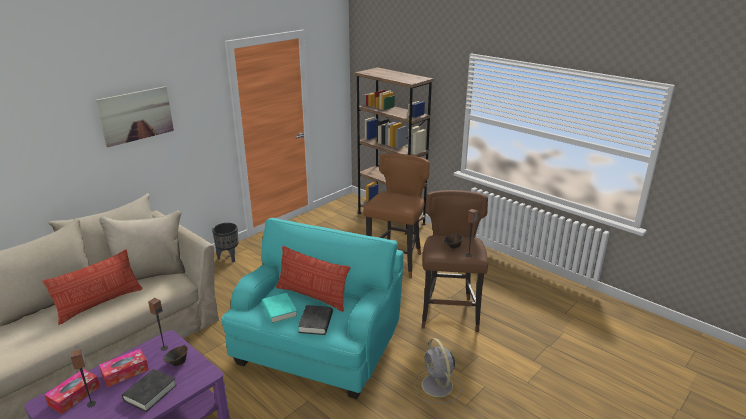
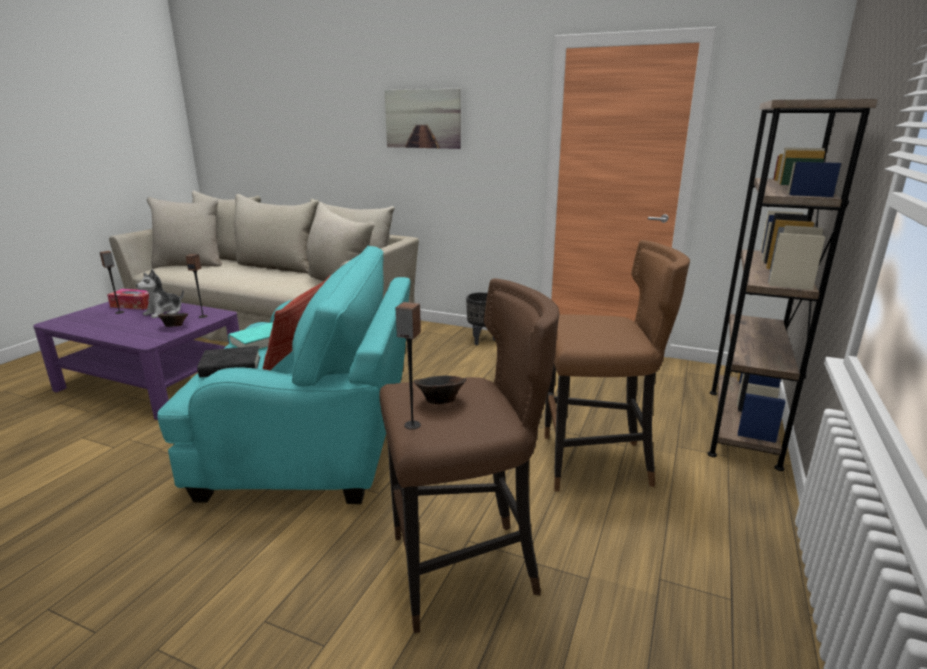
camera: 70 degrees right, 5 degrees down
pillow [42,250,142,325] -> none
tissue box [99,349,149,387] -> plush toy [136,269,184,318]
black book [122,369,177,412] -> none
grey fan [415,338,463,404] -> none

